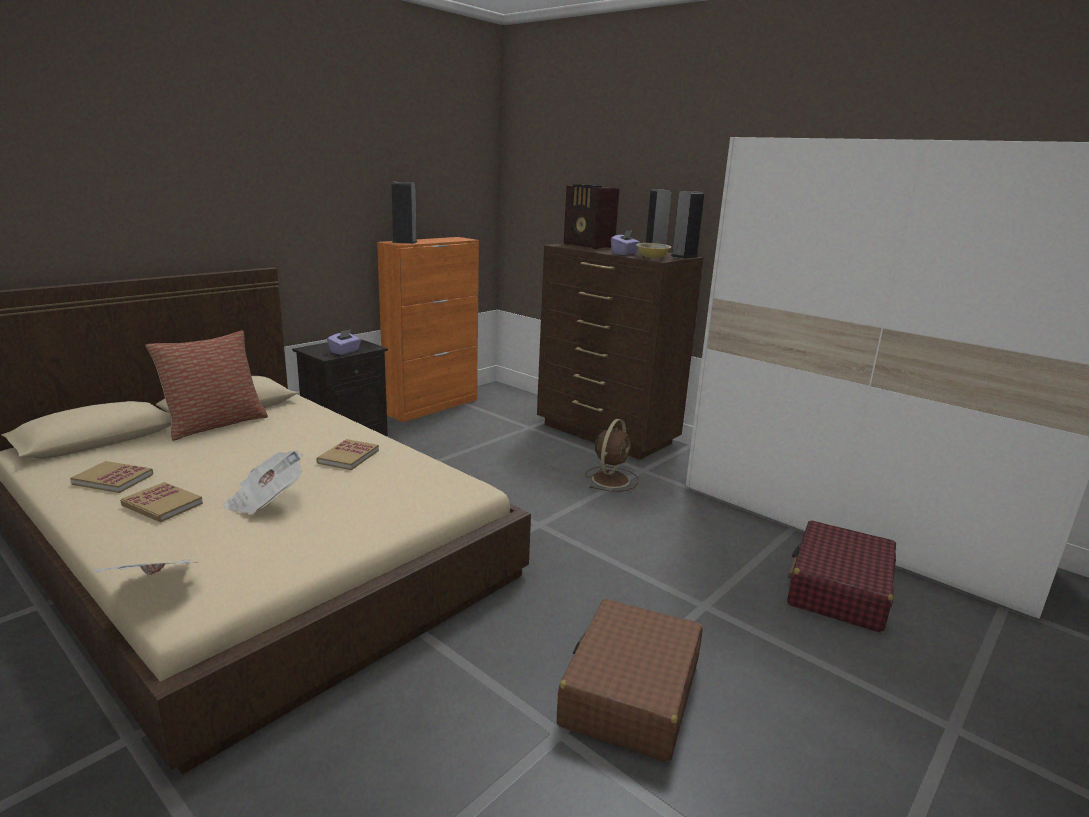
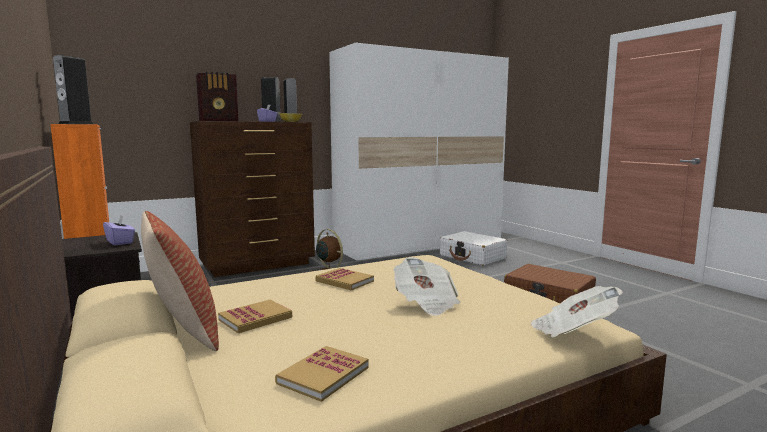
camera: 70 degrees left, 10 degrees down
book [120,482,203,522] -> book moved to [218,300,292,333]
red suitcase [787,520,896,633] -> white suitcase [440,231,507,266]

